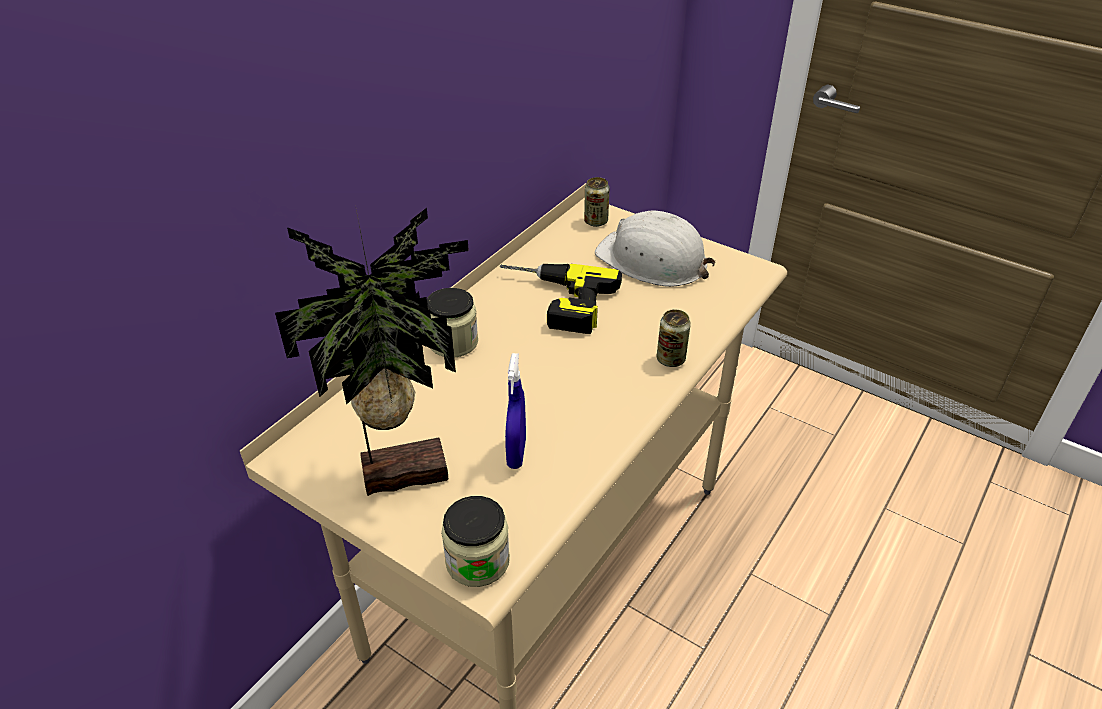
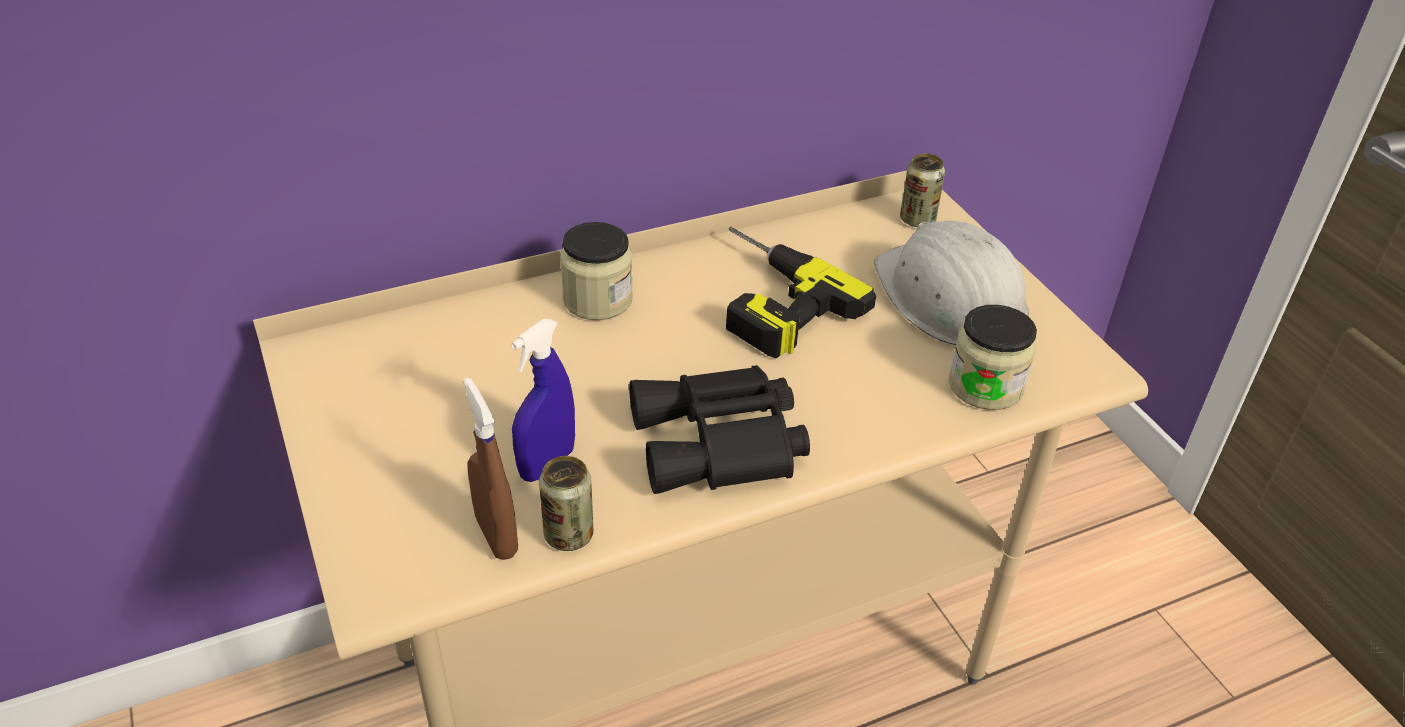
camera: 30 degrees right, 0 degrees up
potted plant [275,205,469,496] -> none
jar [441,496,510,587] -> jar moved to [949,305,1037,410]
can [657,309,691,367] -> can moved to [539,456,593,551]
none -> brown spray bottle [463,377,518,560]
none -> black binoculars [629,365,810,494]

